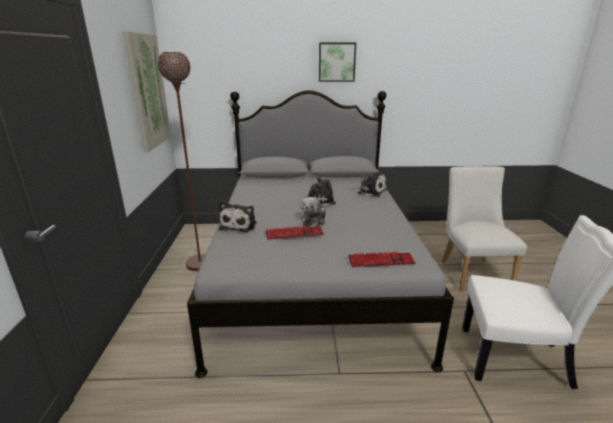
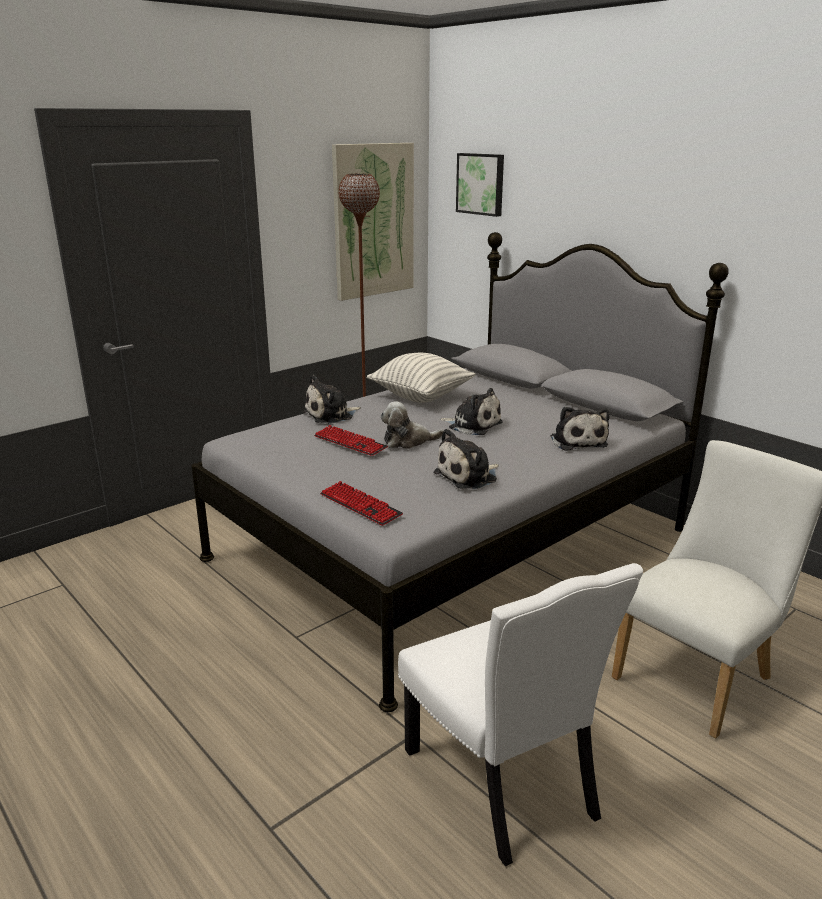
camera: 50 degrees right, 0 degrees up
picture [319,43,356,82] -> picture moved to [456,153,504,217]
none -> pillow [367,353,475,403]
none -> plush toy [433,429,499,489]

